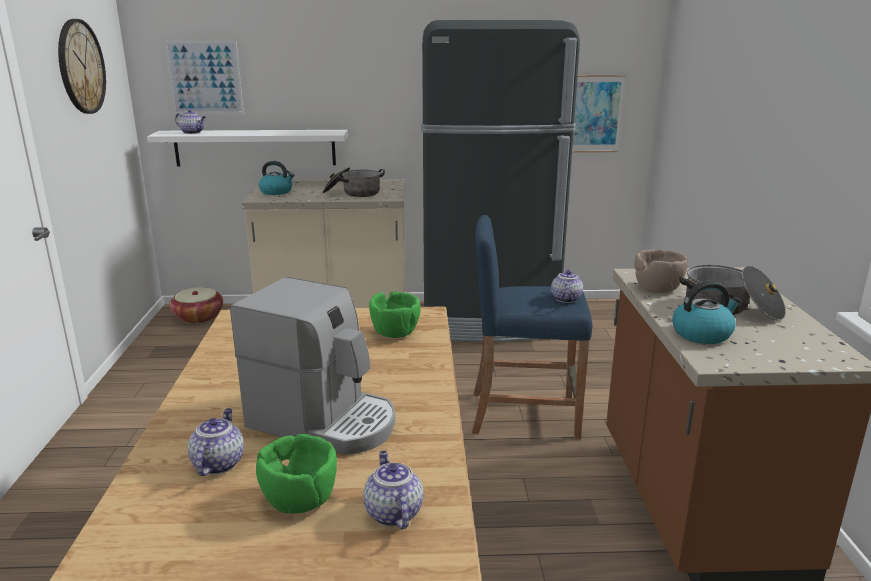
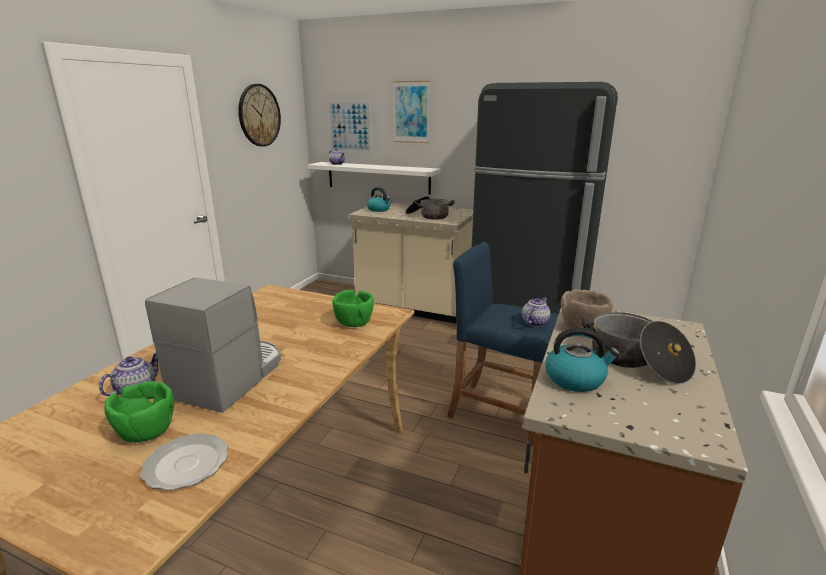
camera: 25 degrees right, 0 degrees up
basket [169,287,223,324] -> none
coffee machine [230,277,395,455] -> coffee machine turned 120 degrees counterclockwise [145,278,281,413]
teapot [363,451,423,529] -> plate [140,433,228,491]
picture [572,75,625,153] -> picture moved to [393,81,429,143]

